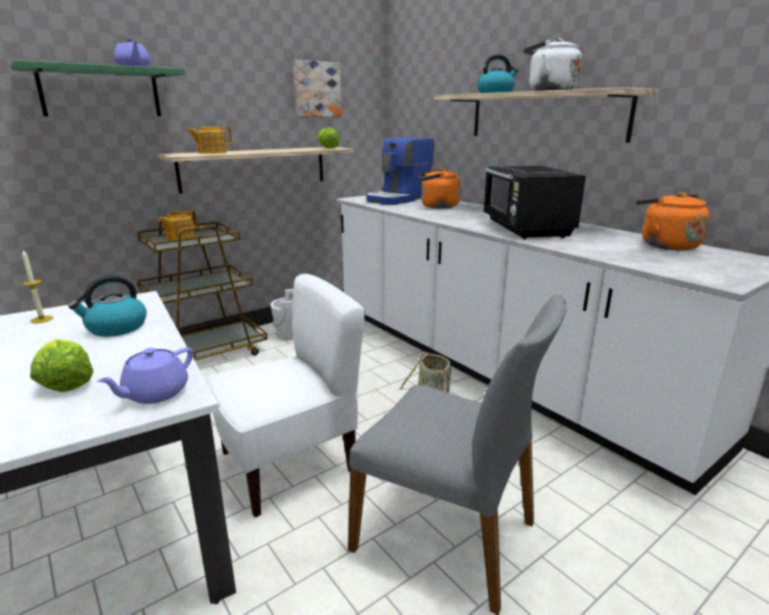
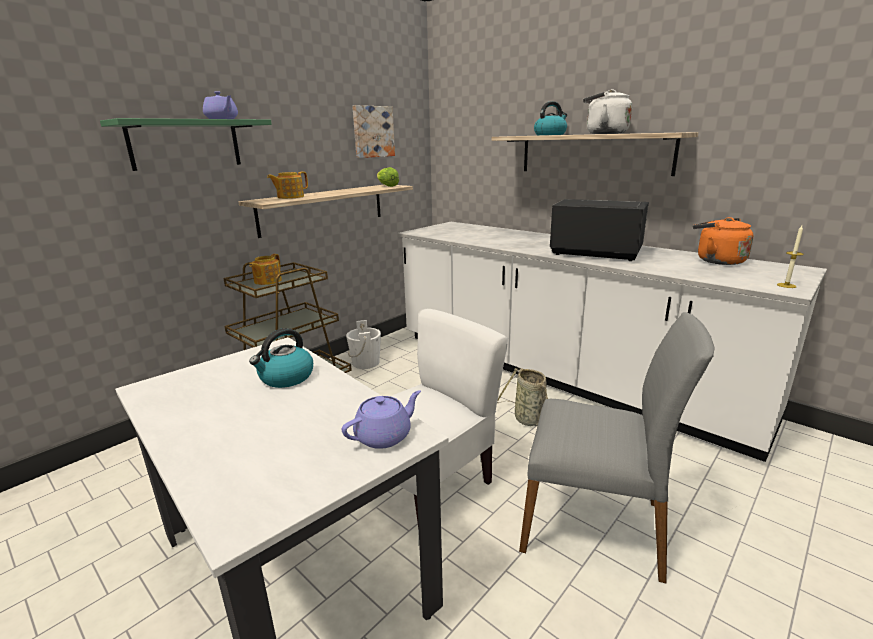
camera: 10 degrees left, 0 degrees up
candle [22,250,53,323] -> candle moved to [777,226,803,288]
lettuce [30,339,93,392] -> none
purple teapot [97,347,193,404] -> purple teapot turned 150 degrees counterclockwise [342,390,421,449]
coffee machine [367,137,434,205] -> none
orange kettle [418,168,460,209] -> none
black microwave [483,165,586,239] -> black microwave turned 135 degrees clockwise [550,199,649,261]

